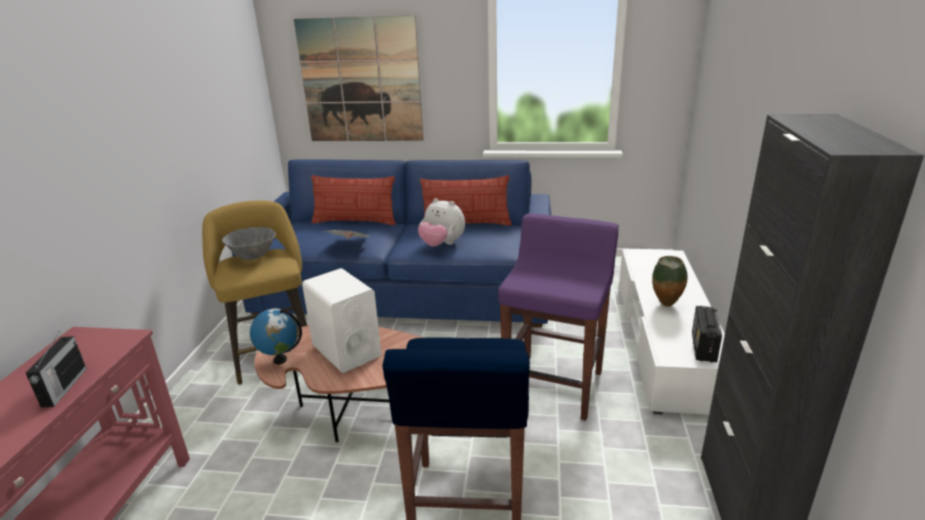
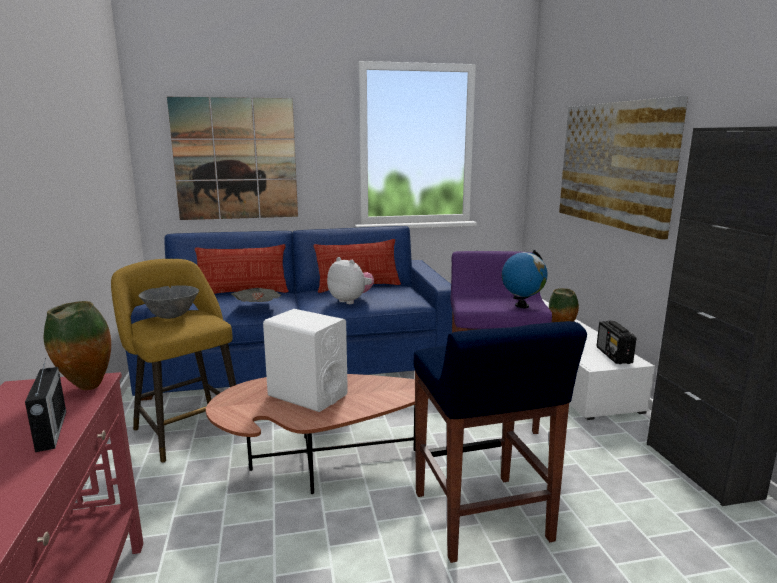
camera: 20 degrees left, 10 degrees down
globe [250,309,302,365] -> globe moved to [502,250,548,308]
plush toy [418,198,465,247] -> plush toy turned 150 degrees counterclockwise [327,257,374,304]
none -> vase [44,301,111,390]
none -> picture [559,96,688,240]

